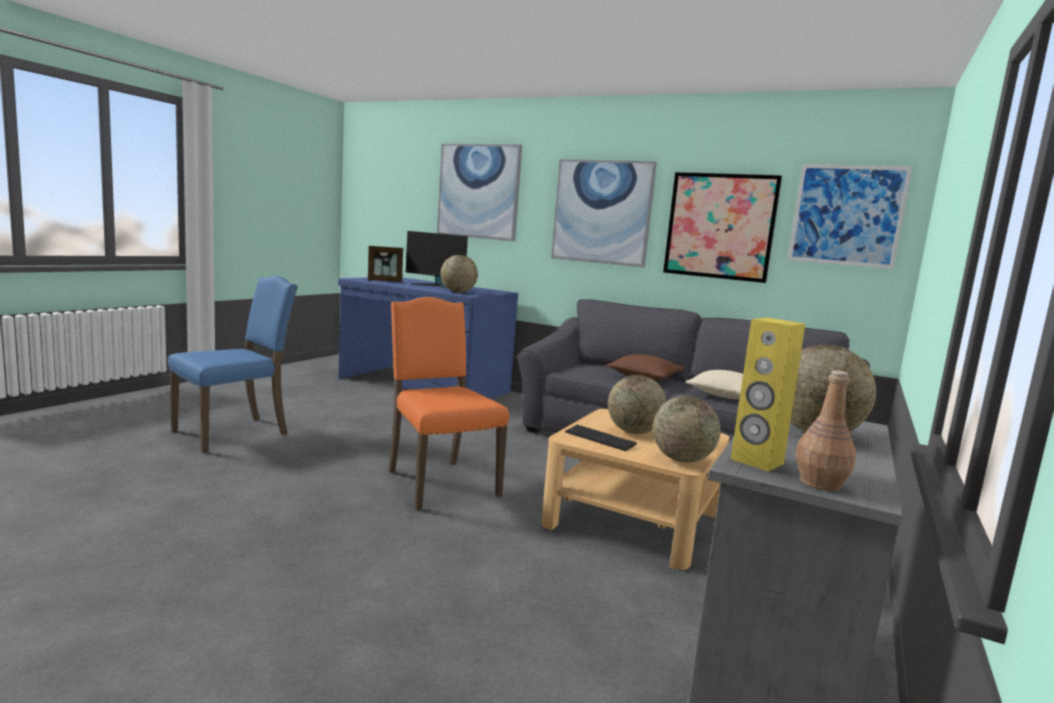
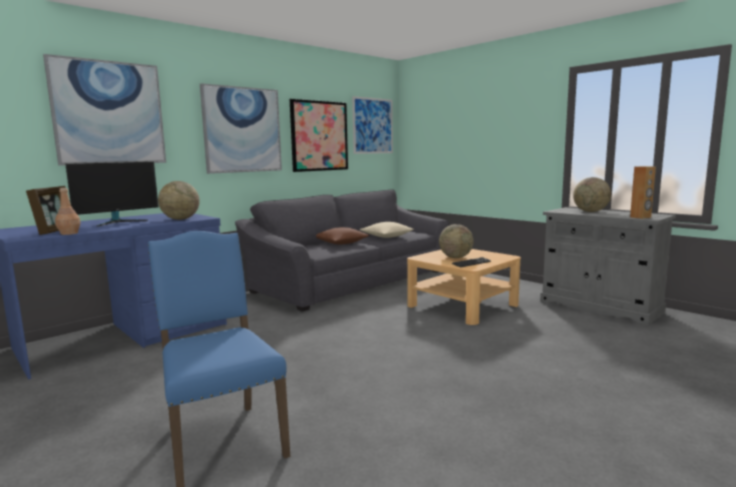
camera: 70 degrees left, 0 degrees up
orange chair [388,297,509,510] -> none
globe [653,396,721,463] -> none
yellow speaker [731,318,805,472] -> brown speaker [630,166,656,219]
brown bottle [795,370,856,491] -> brown bottle moved to [55,188,80,235]

